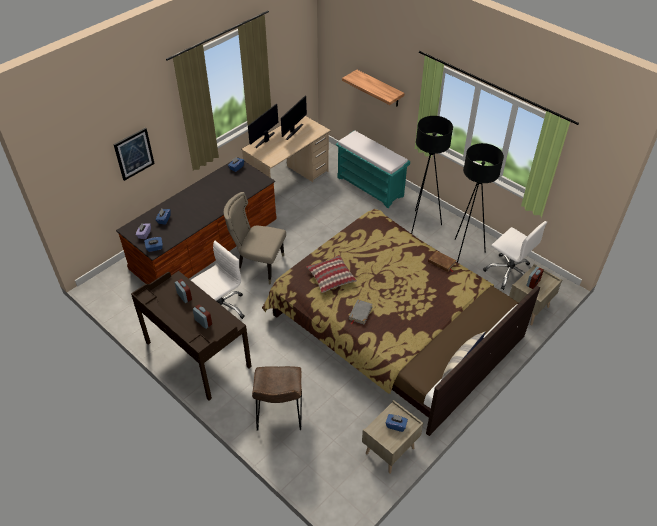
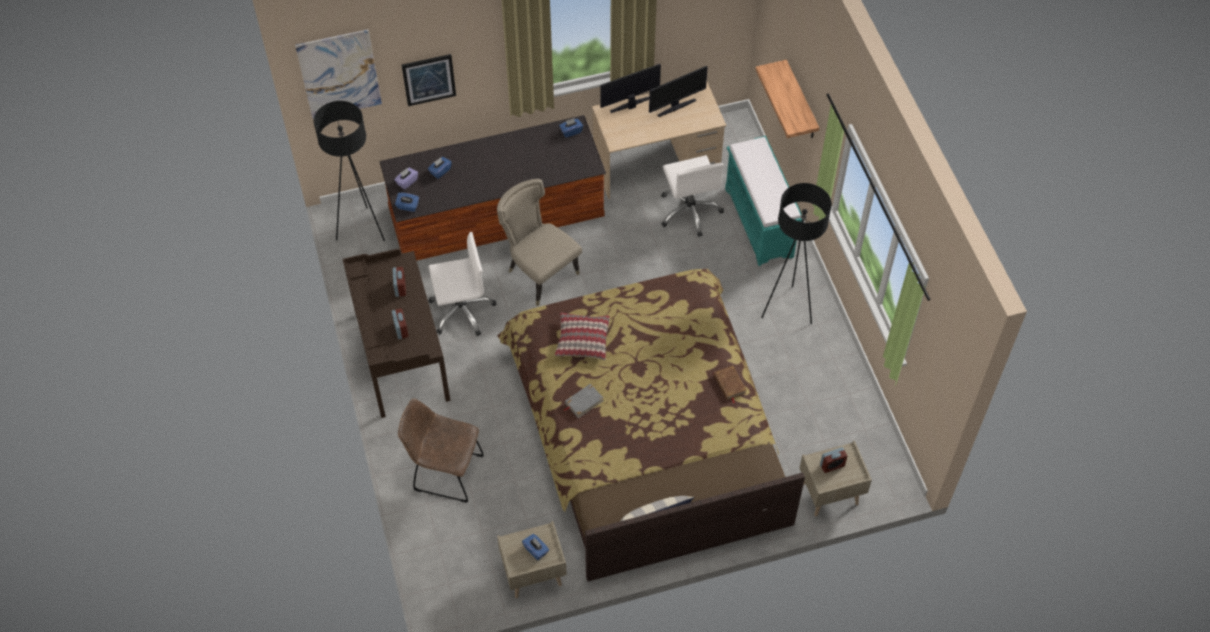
camera: 30 degrees right, 10 degrees up
brown chair [252,366,302,431] -> brown chair turned 75 degrees clockwise [398,398,484,503]
black floor lamp [455,143,504,263] -> black floor lamp moved to [314,101,385,241]
white office chair [483,221,547,290] -> white office chair moved to [661,155,724,237]
none -> picture [295,29,382,119]

